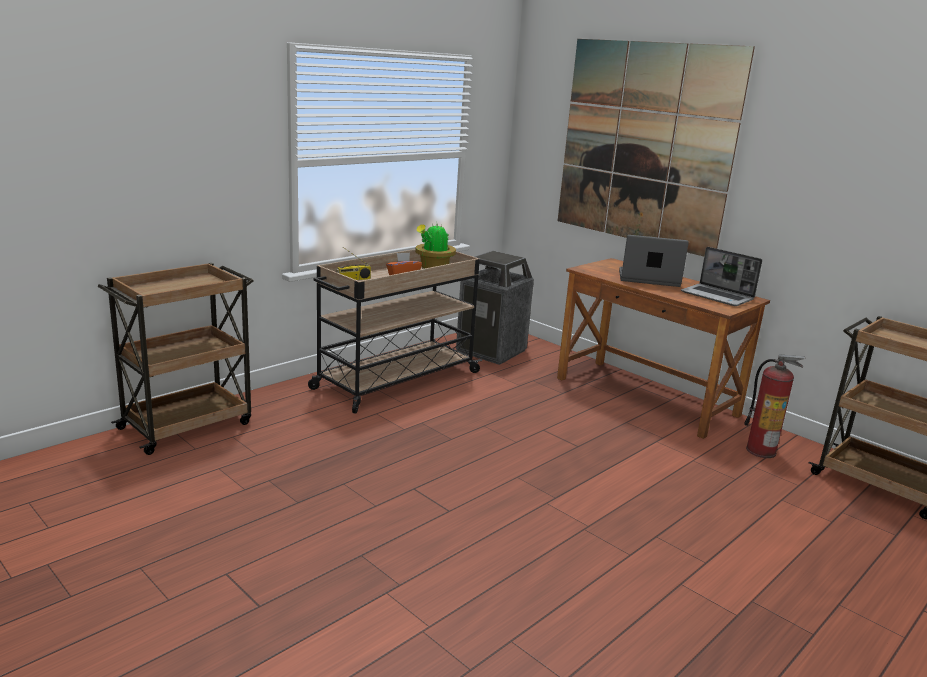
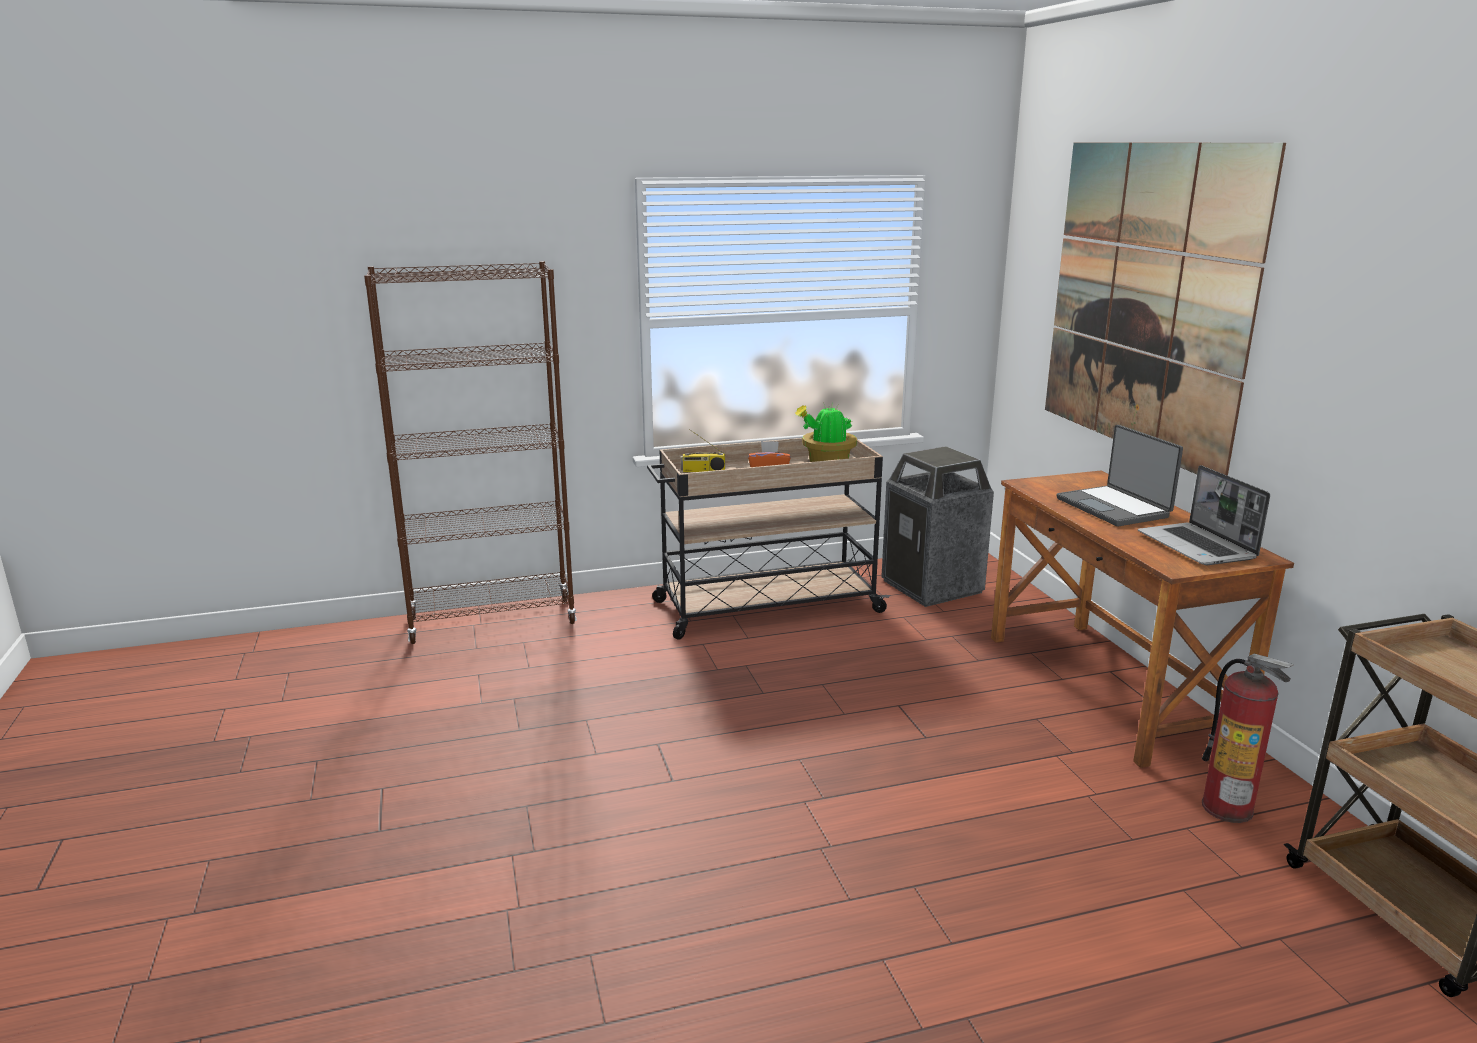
camera: 30 degrees right, 0 degrees up
brown cart [98,263,253,455] -> brown bookcase [364,261,577,644]
laptop [619,235,689,287] -> laptop turned 150 degrees counterclockwise [1056,425,1183,526]

